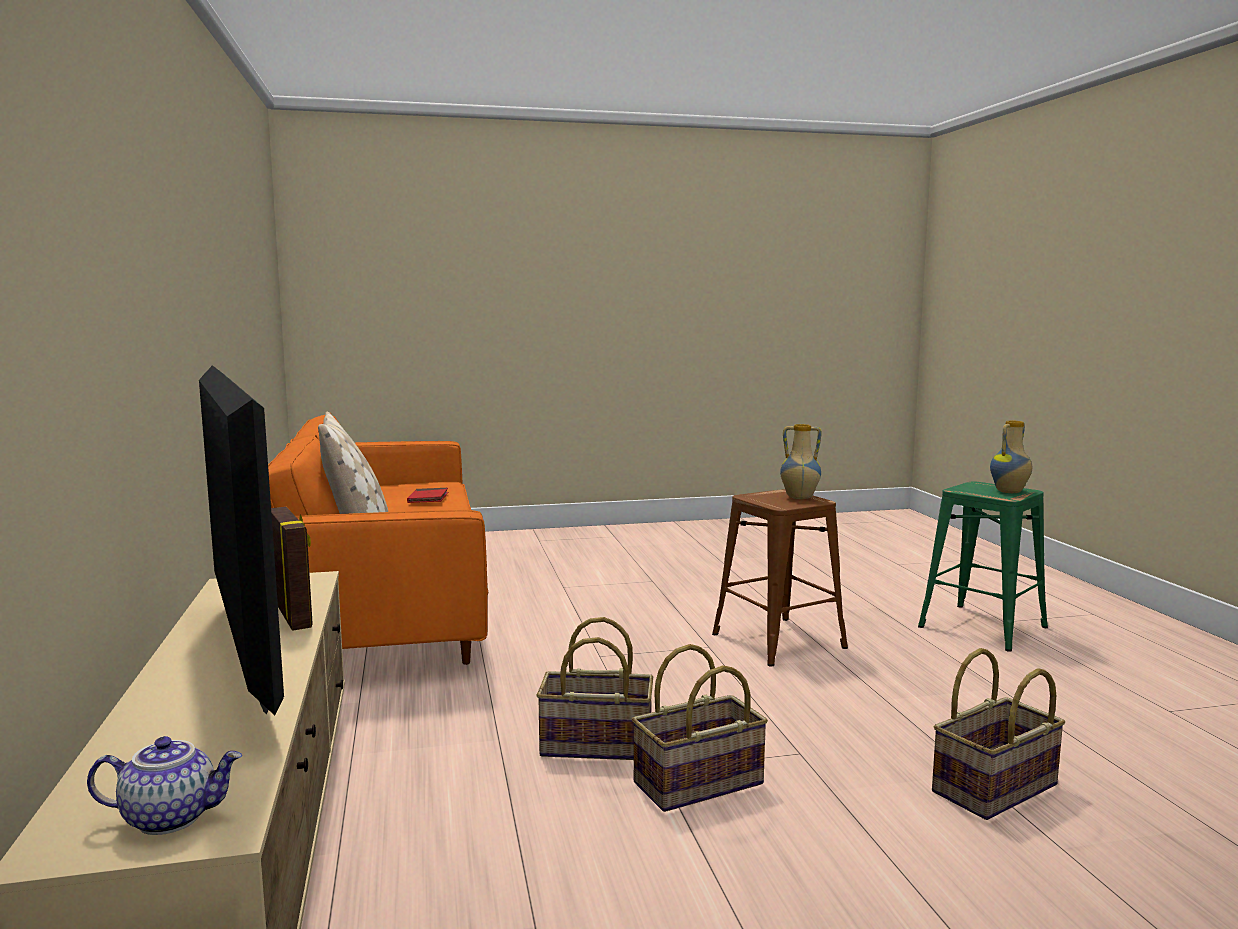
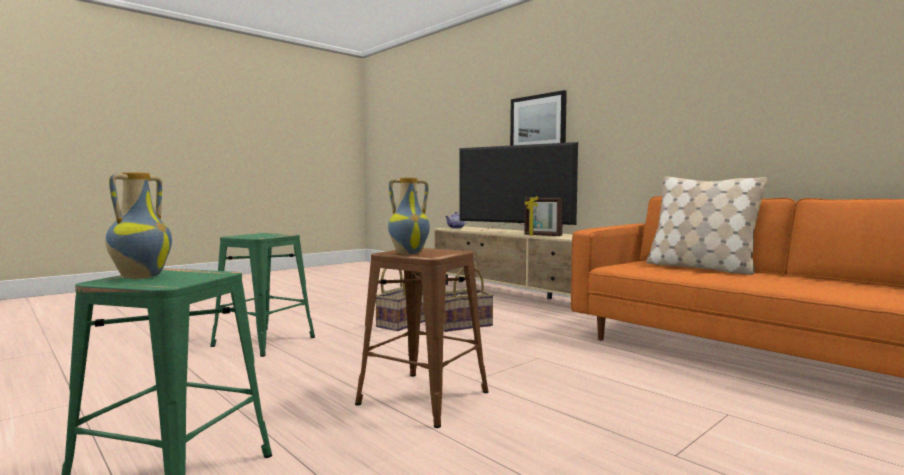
camera: 150 degrees right, 5 degrees down
red book [407,488,448,503] -> none
basket [932,648,1065,820] -> green stool [210,233,315,357]
none -> picture [510,90,567,146]

